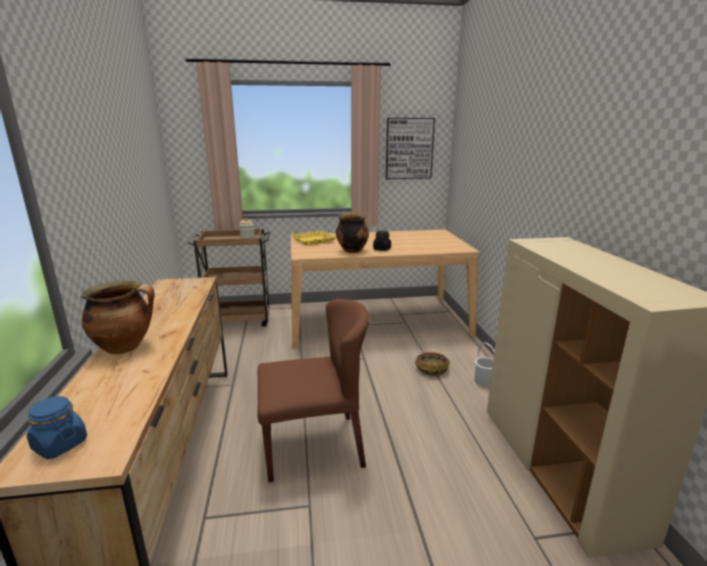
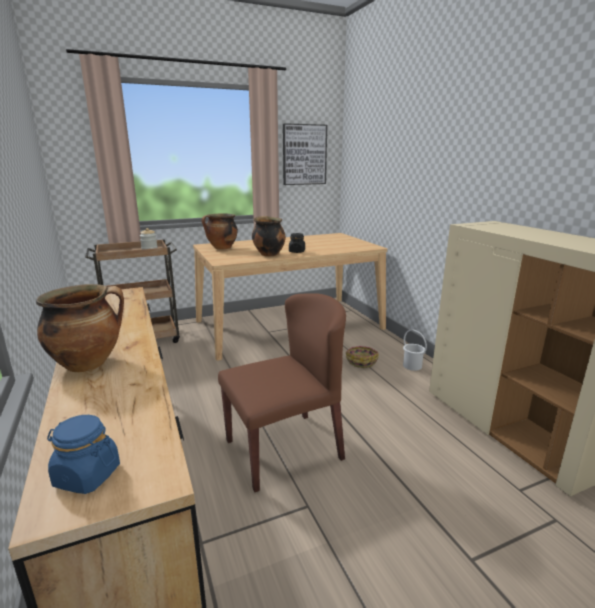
camera: 15 degrees left, 0 degrees up
yellow tray [291,230,336,245] -> cooking pot [202,213,238,250]

